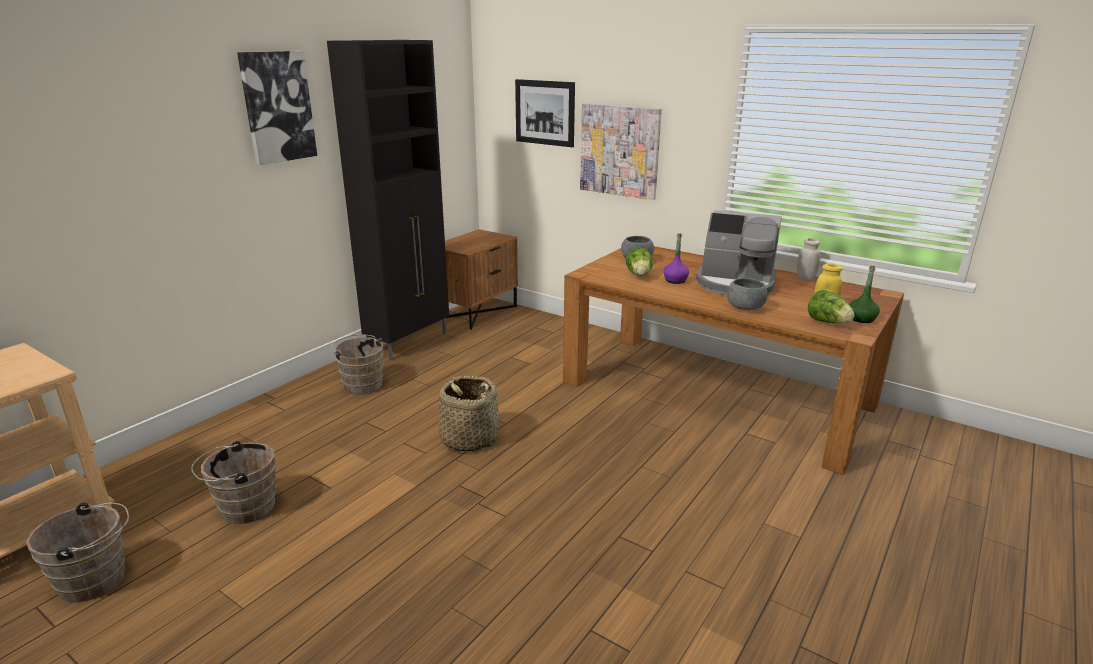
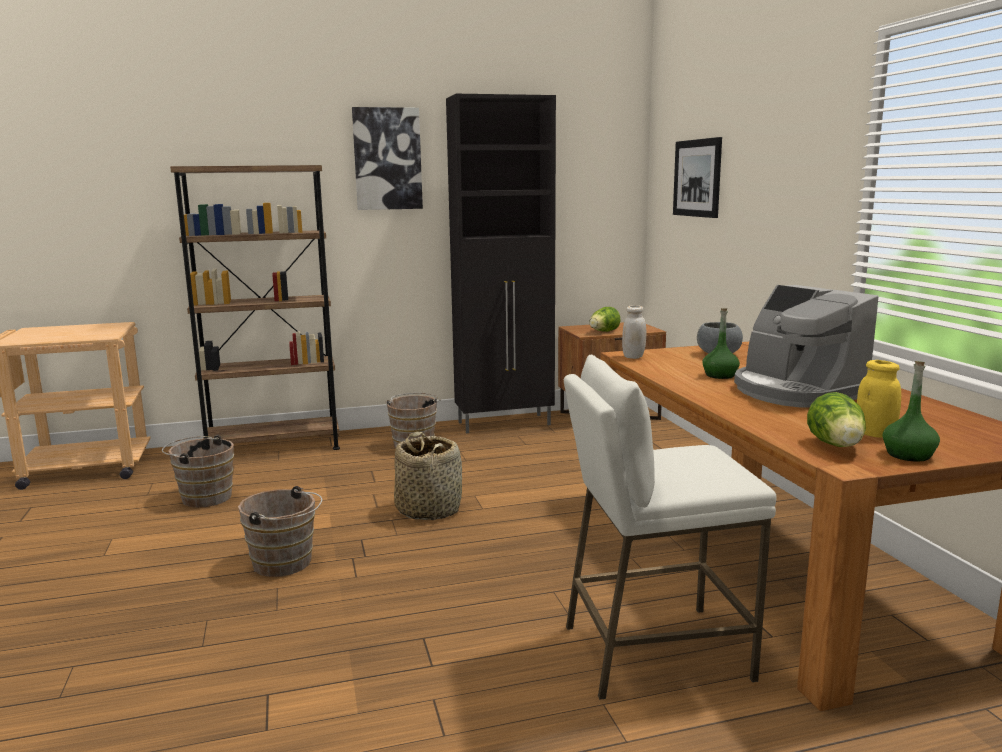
camera: 40 degrees right, 10 degrees down
brown bucket [26,502,129,603] -> brown bucket moved to [238,486,322,577]
picture [580,103,662,200] -> none
lettuce [626,248,653,276] -> lettuce moved to [589,307,621,332]
purple bottle [663,233,689,284] -> green bottle [702,308,740,379]
grey bowl [727,278,768,310] -> none
white jar [797,238,820,281] -> white jar moved to [622,305,646,359]
none -> brown bookcase [170,165,340,450]
none -> white stool [564,355,777,700]

